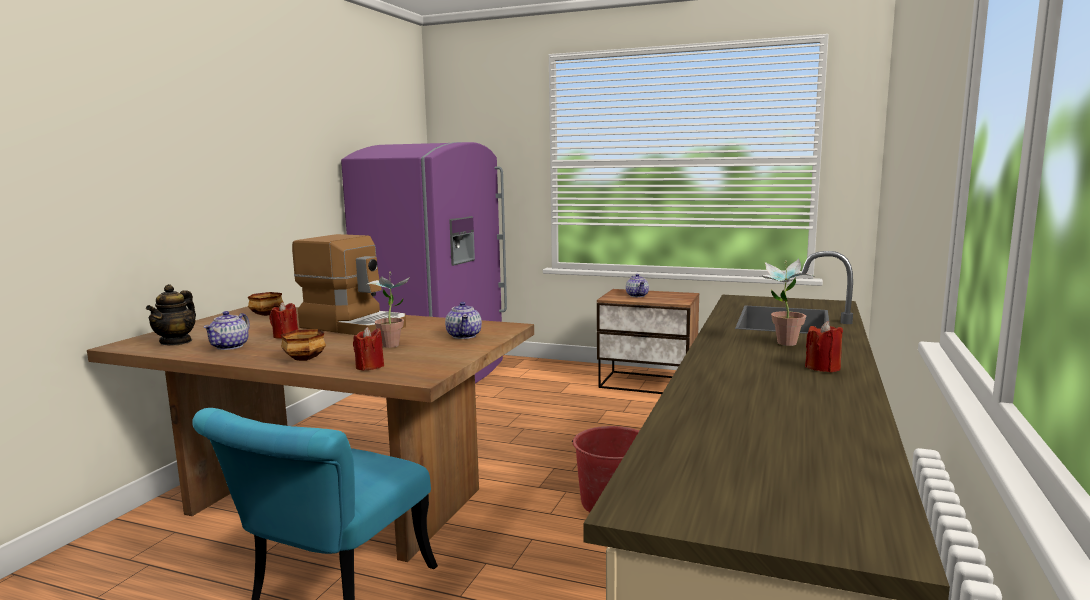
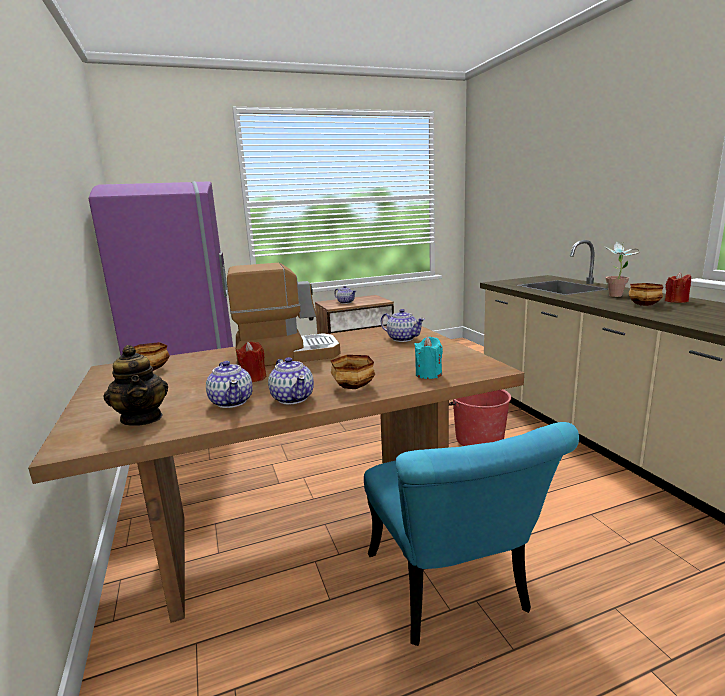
camera: 40 degrees left, 5 degrees up
red candle [353,327,384,371] -> turquoise candle [414,337,443,379]
potted plant [366,272,410,348] -> none
none -> teapot [268,357,314,404]
none -> bowl [629,283,664,306]

